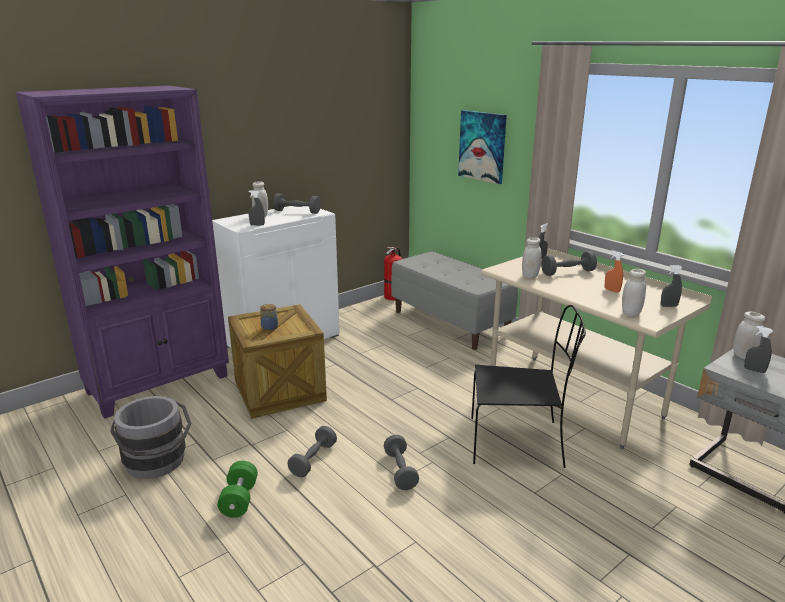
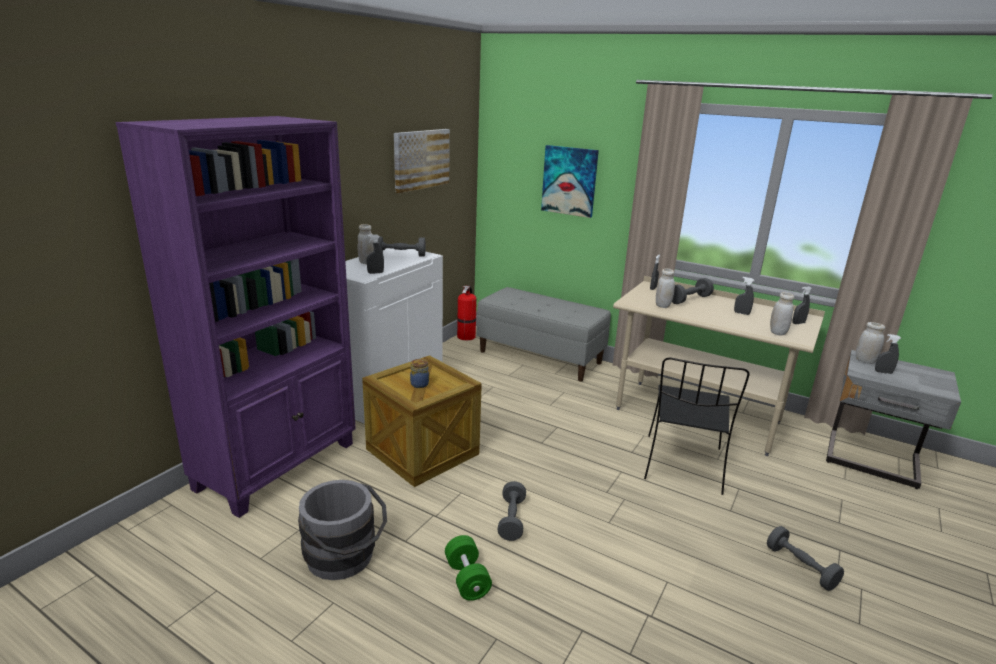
camera: 20 degrees left, 0 degrees up
grey dumbbell [384,435,419,490] -> grey dumbbell moved to [767,526,844,591]
black chair [471,305,586,468] -> black chair turned 120 degrees clockwise [644,358,750,495]
orange spray bottle [605,250,623,293] -> grey spray bottle [734,277,754,315]
none -> picture [394,129,450,193]

